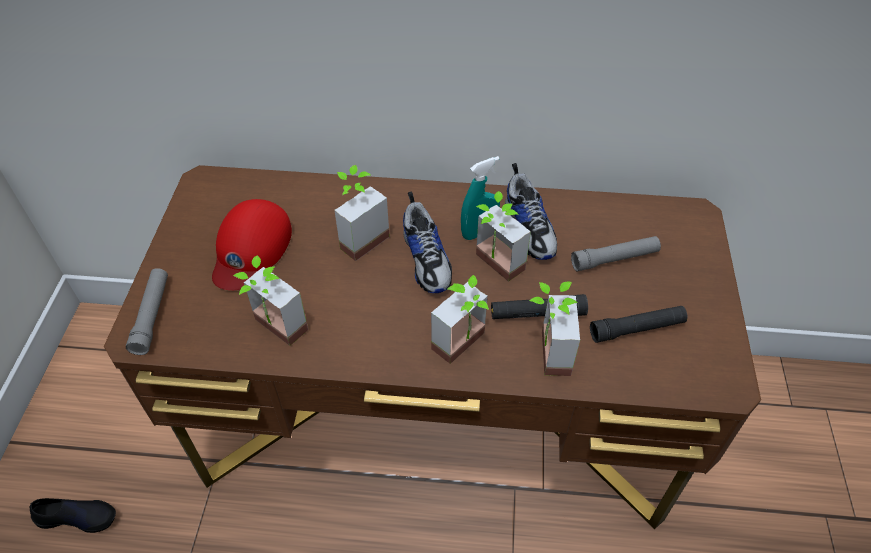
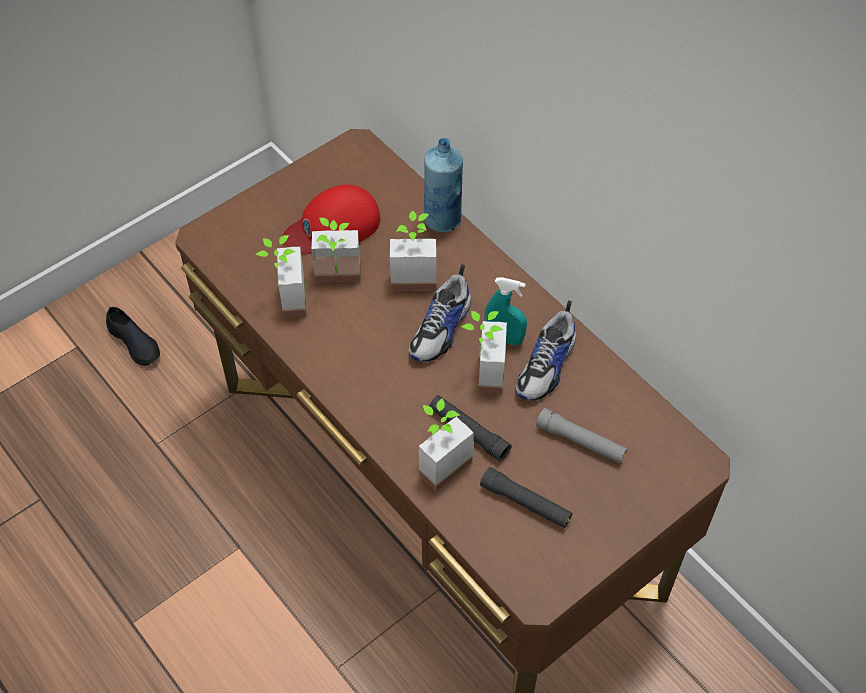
camera: 45 degrees right, 5 degrees up
grey flashlight [126,268,168,355] -> none
potted plant [431,275,489,364] -> potted plant moved to [312,218,361,282]
none -> blue bottle [424,138,463,232]

